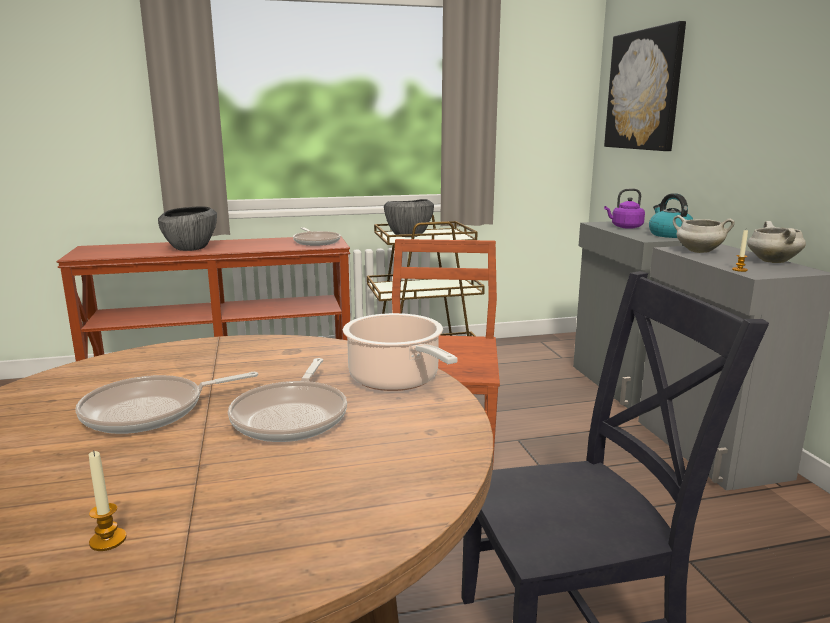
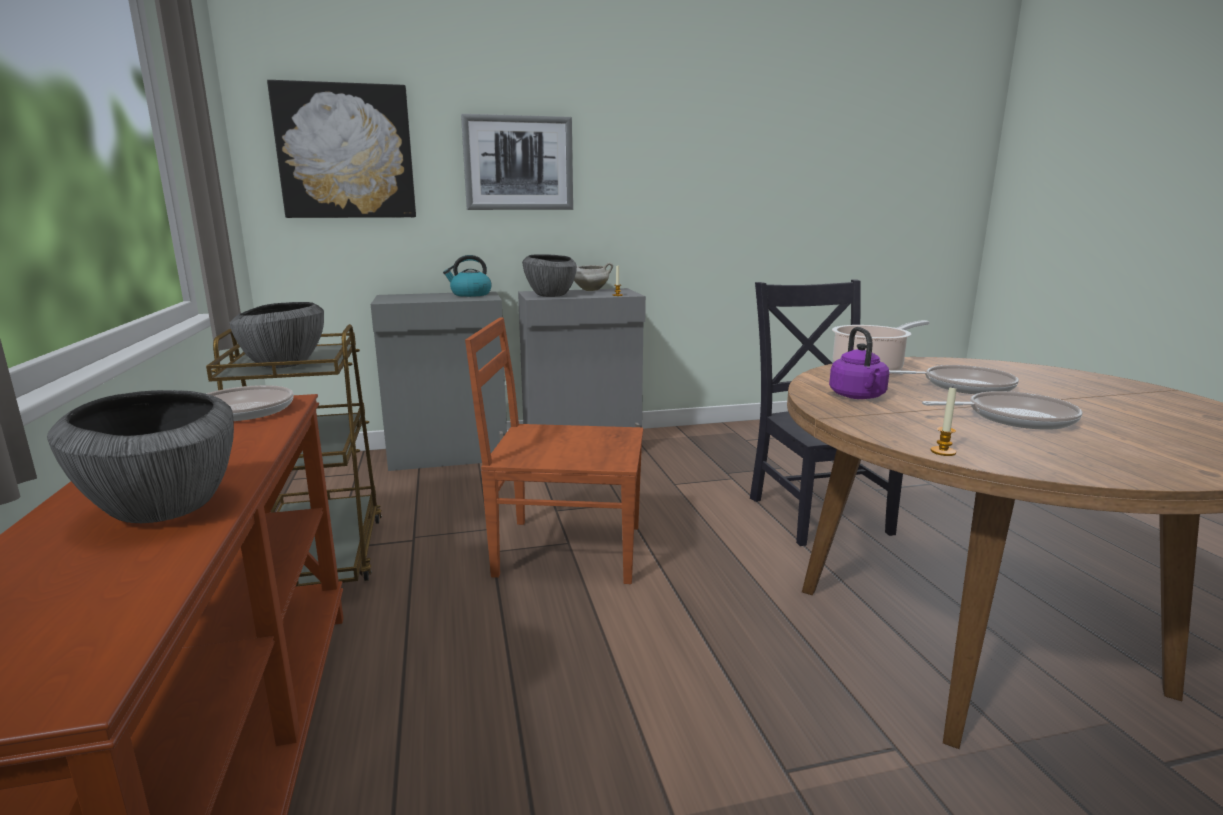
camera: 90 degrees left, 0 degrees up
frying pan [75,372,258,434] -> frying pan turned 60 degrees counterclockwise [922,391,1083,430]
candle [89,450,127,551] -> candle moved to [931,387,956,456]
purple kettle [604,188,645,229] -> purple kettle moved to [829,327,889,399]
white cooking pot [673,215,735,253] -> bowl [522,254,577,297]
none -> picture [461,114,573,210]

